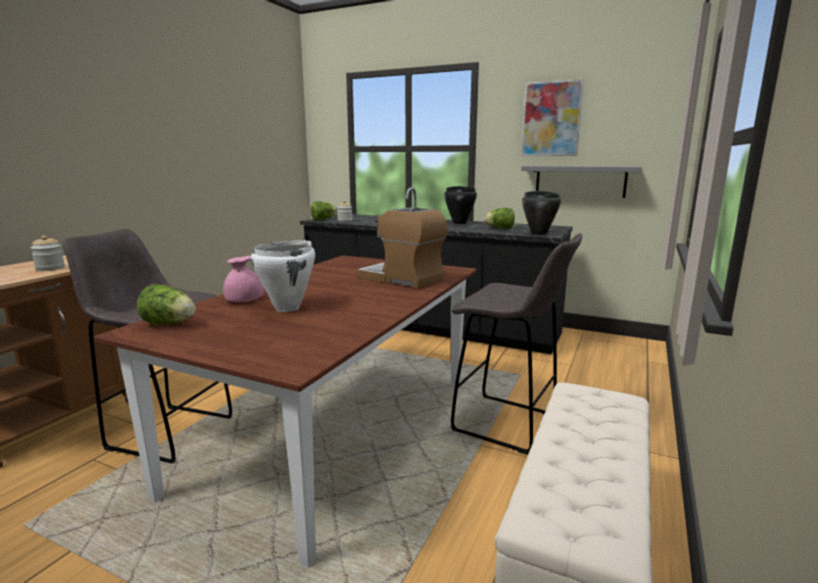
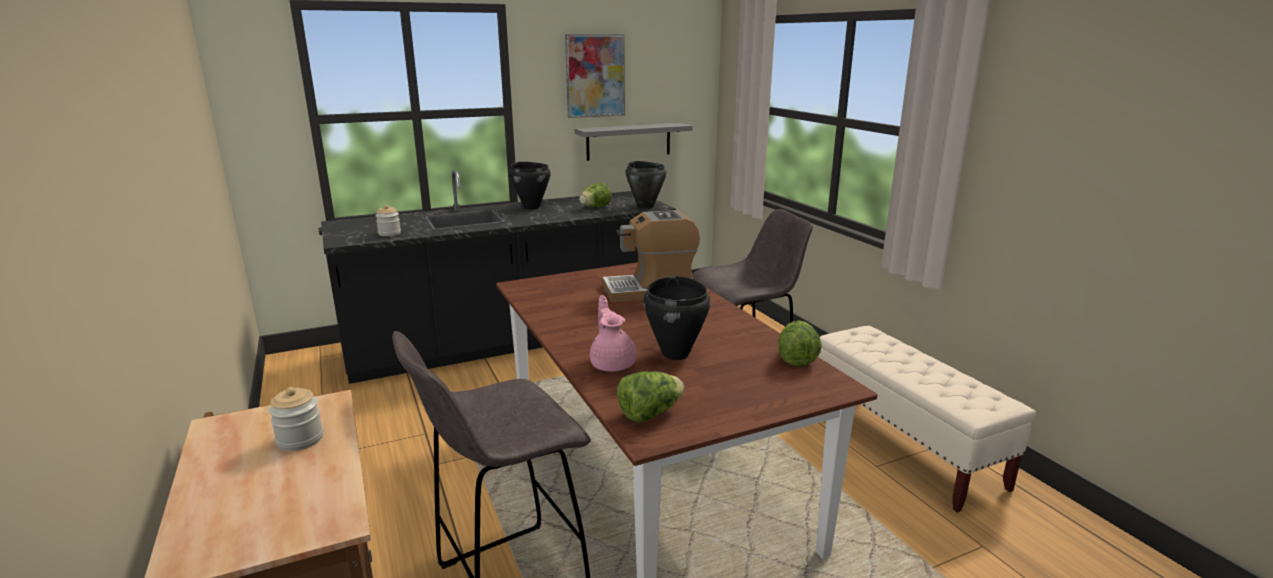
camera: 50 degrees left, 5 degrees up
white cooking pot [251,240,315,312] -> black cooking pot [643,276,710,360]
lettuce [311,201,337,220] -> lettuce moved to [778,321,822,367]

